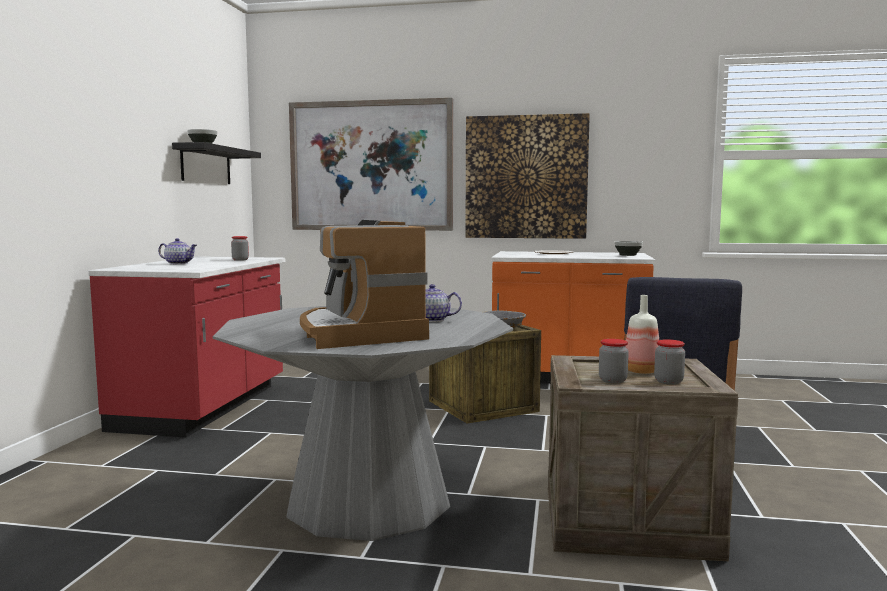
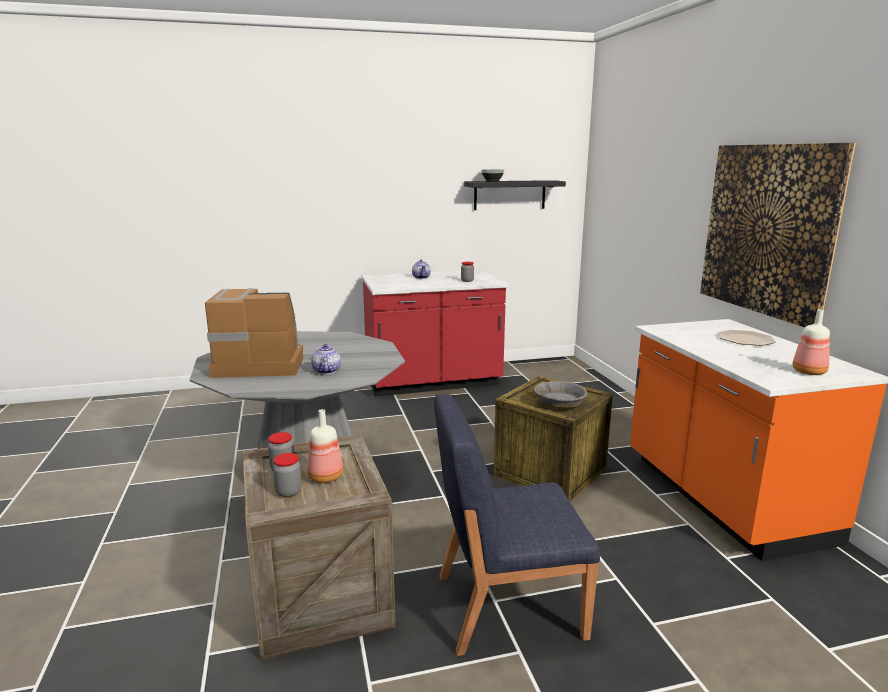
camera: 65 degrees right, 10 degrees up
picture [289,98,454,231] -> none
coffee machine [300,220,429,349] -> coffee machine turned 45 degrees clockwise [205,288,303,378]
bowl [614,241,643,256] -> bottle [792,309,830,375]

